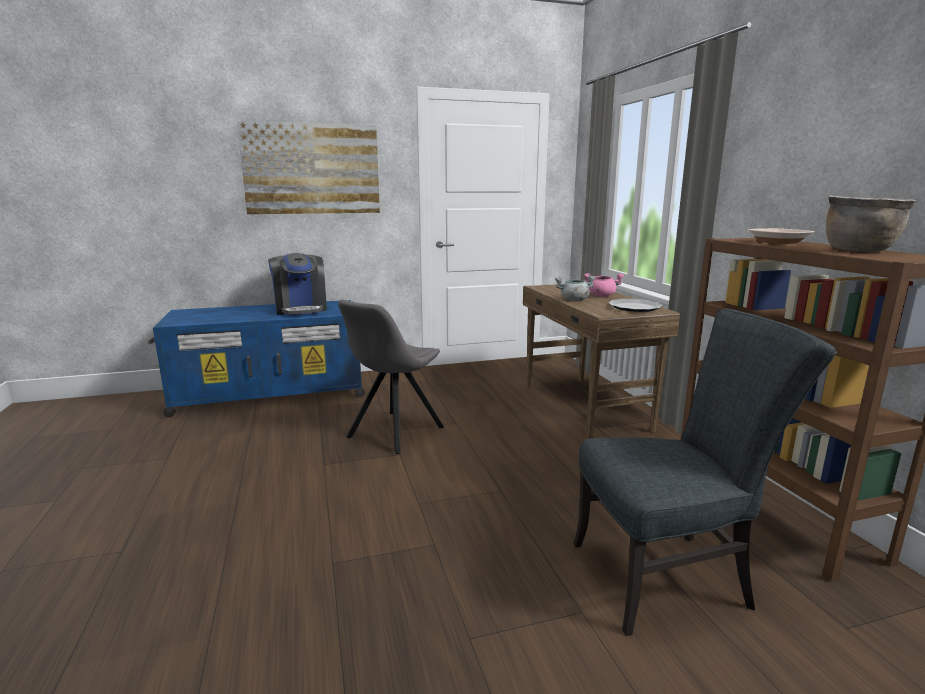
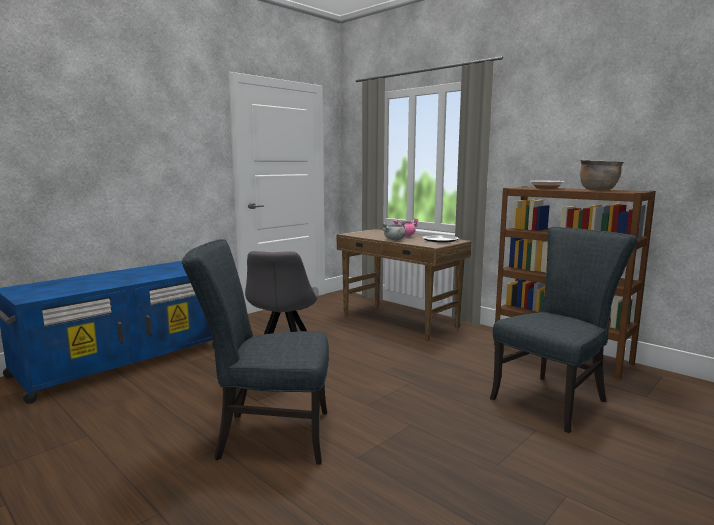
camera: 30 degrees left, 5 degrees down
picture [237,121,380,214] -> none
coffee machine [268,253,327,316] -> none
none -> grey chair [181,239,329,465]

